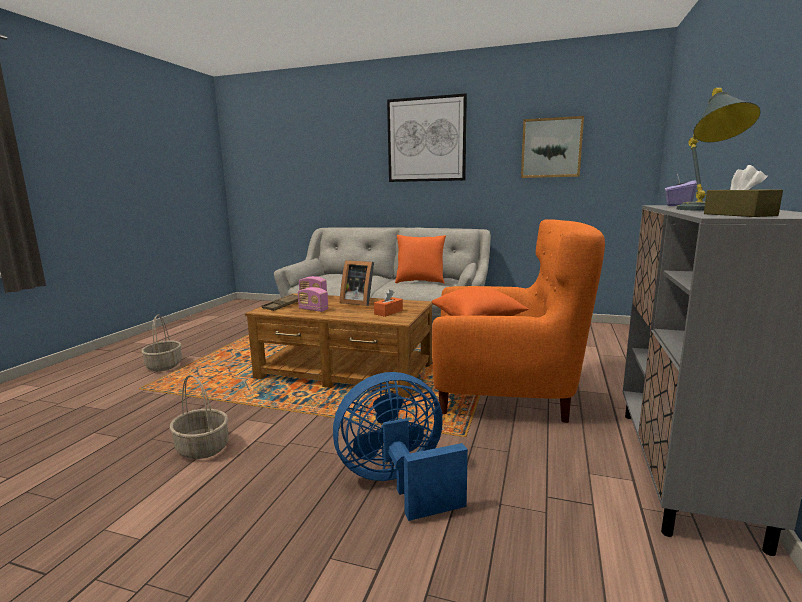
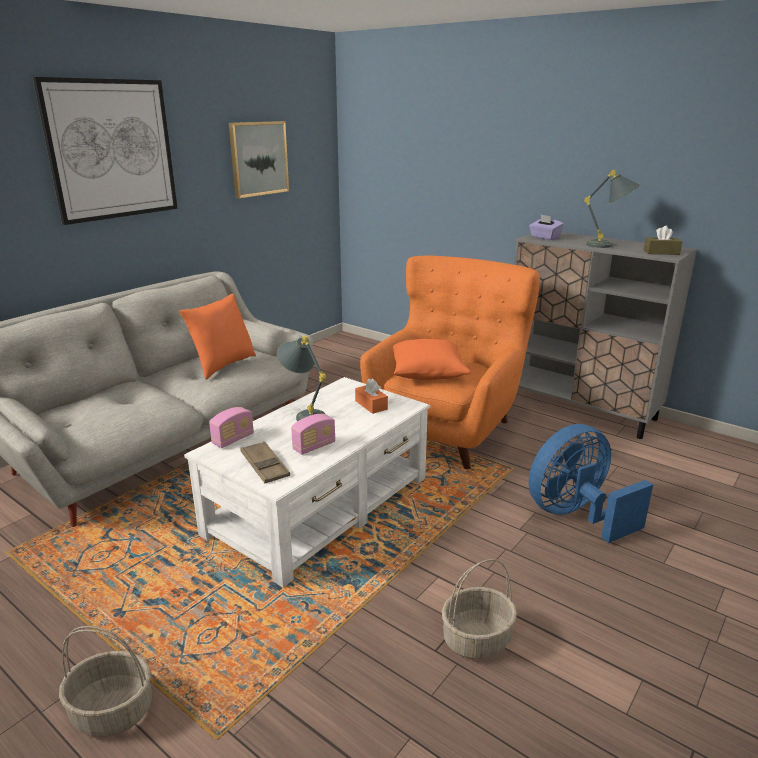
camera: 70 degrees left, 10 degrees up
brown coffee table [245,293,433,398] -> white coffee table [184,377,430,587]
blue fan [333,372,468,521] -> blue fan turned 60 degrees clockwise [529,424,653,543]
picture frame [340,260,374,306] -> grey table lamp [277,336,326,421]

